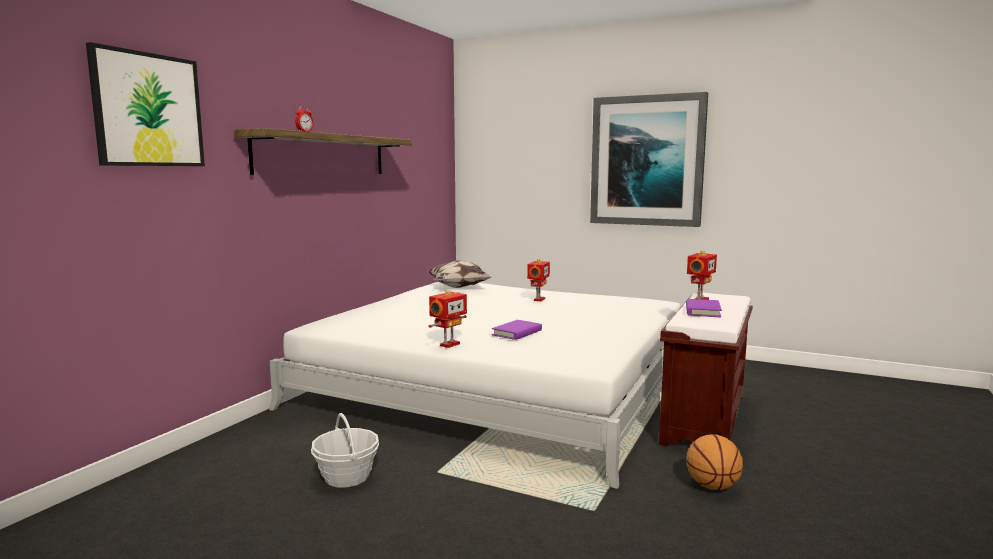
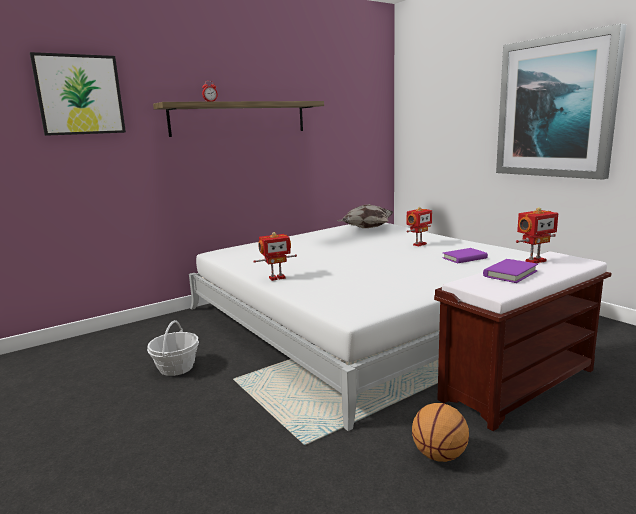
camera: 30 degrees right, 5 degrees up
purple book [492,320,542,340] -> purple book moved to [442,248,488,263]

